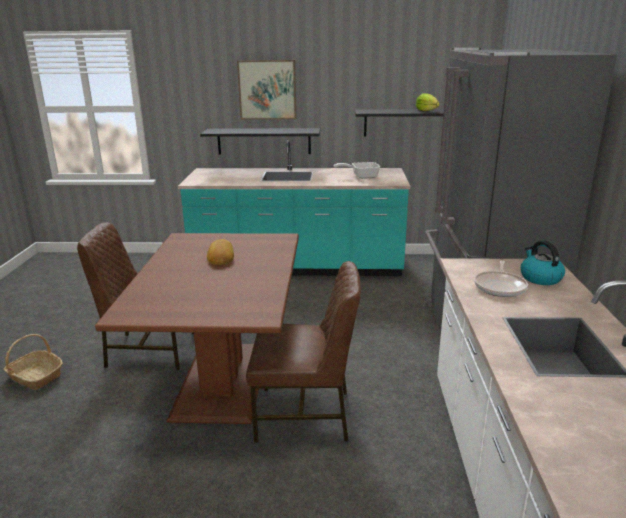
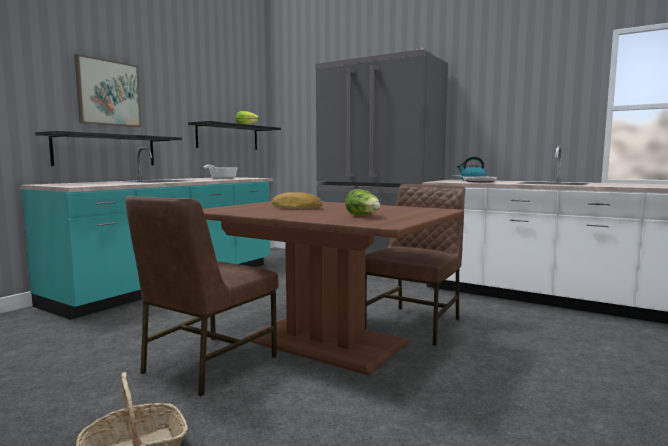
camera: 60 degrees left, 15 degrees down
none -> lettuce [345,189,380,216]

